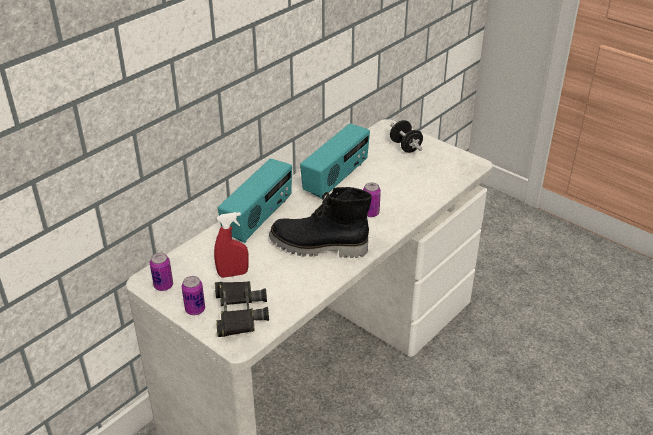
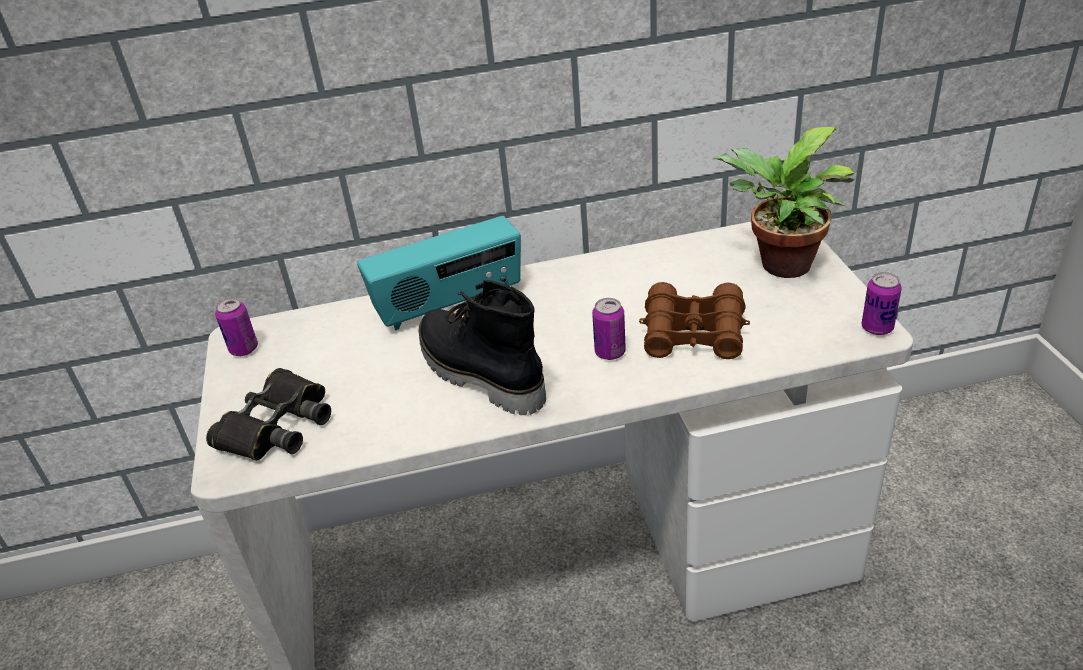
camera: 40 degrees right, 0 degrees up
can [182,276,205,315] -> can moved to [861,272,902,335]
red spray bottle [214,212,249,278] -> none
radio [300,123,370,199] -> none
black dumbbell [390,120,423,153] -> potted plant [712,127,854,278]
none -> brown binoculars [639,282,750,359]

